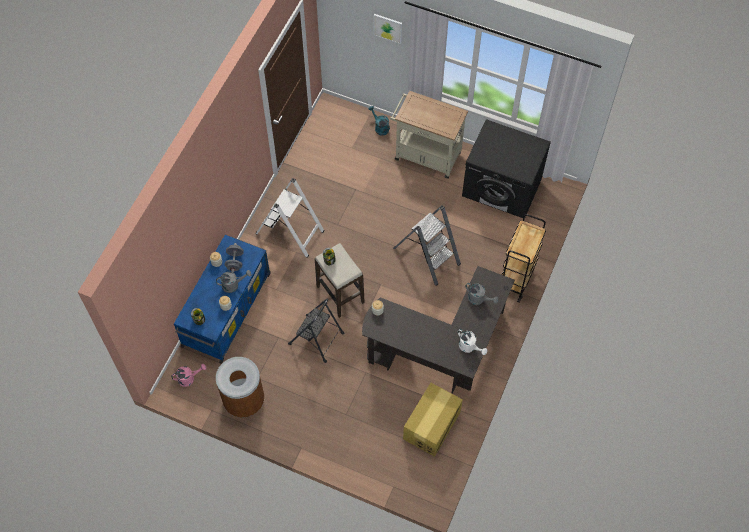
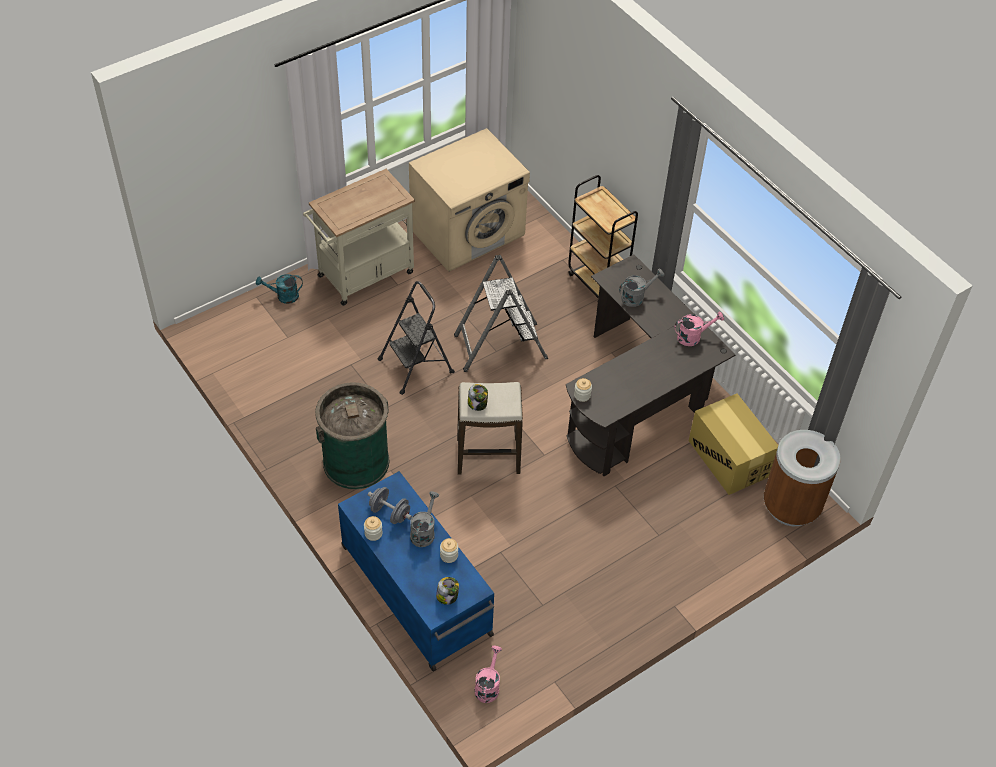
camera: 60 degrees left, 10 degrees down
brown trash can [216,357,264,418] -> brown trash can moved to [764,430,840,526]
white step ladder [255,178,325,258] -> green trash can [315,382,389,489]
black step ladder [288,298,344,363] -> black step ladder moved to [377,281,455,395]
picture [374,14,402,44] -> none
white watering can [458,329,487,355] -> pink watering can [674,312,724,346]
black washing machine [462,119,551,218] -> beige washing machine [409,128,530,272]

